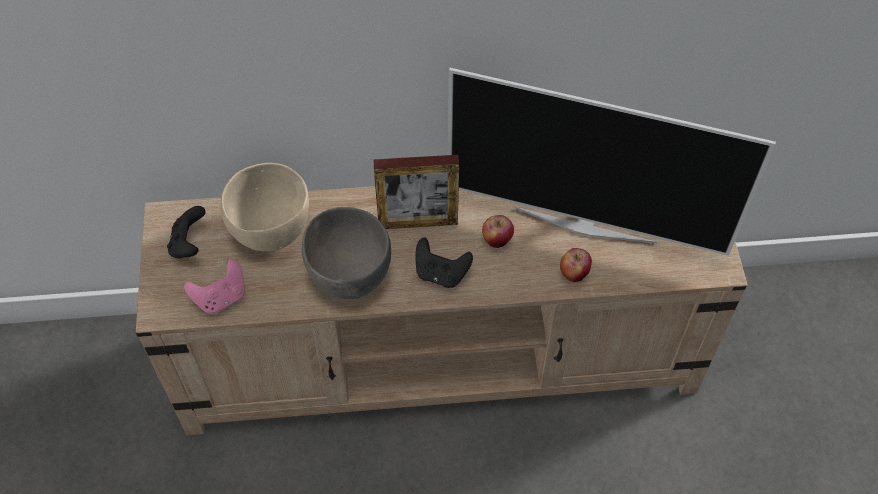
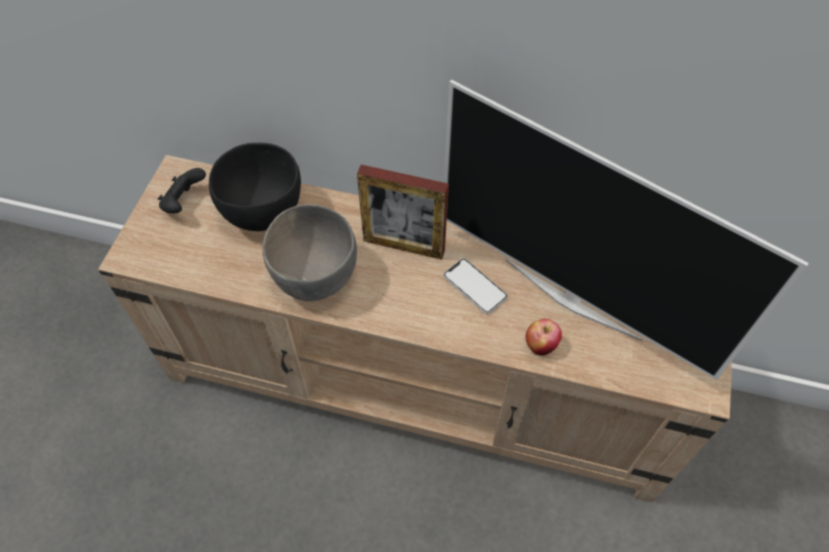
camera: 20 degrees right, 0 degrees up
pink game controller [184,259,245,314] -> none
beige bowl [221,163,309,251] -> black bowl [209,143,301,231]
black game controller [416,237,473,288] -> none
apple [482,215,514,248] -> phone [443,259,508,314]

